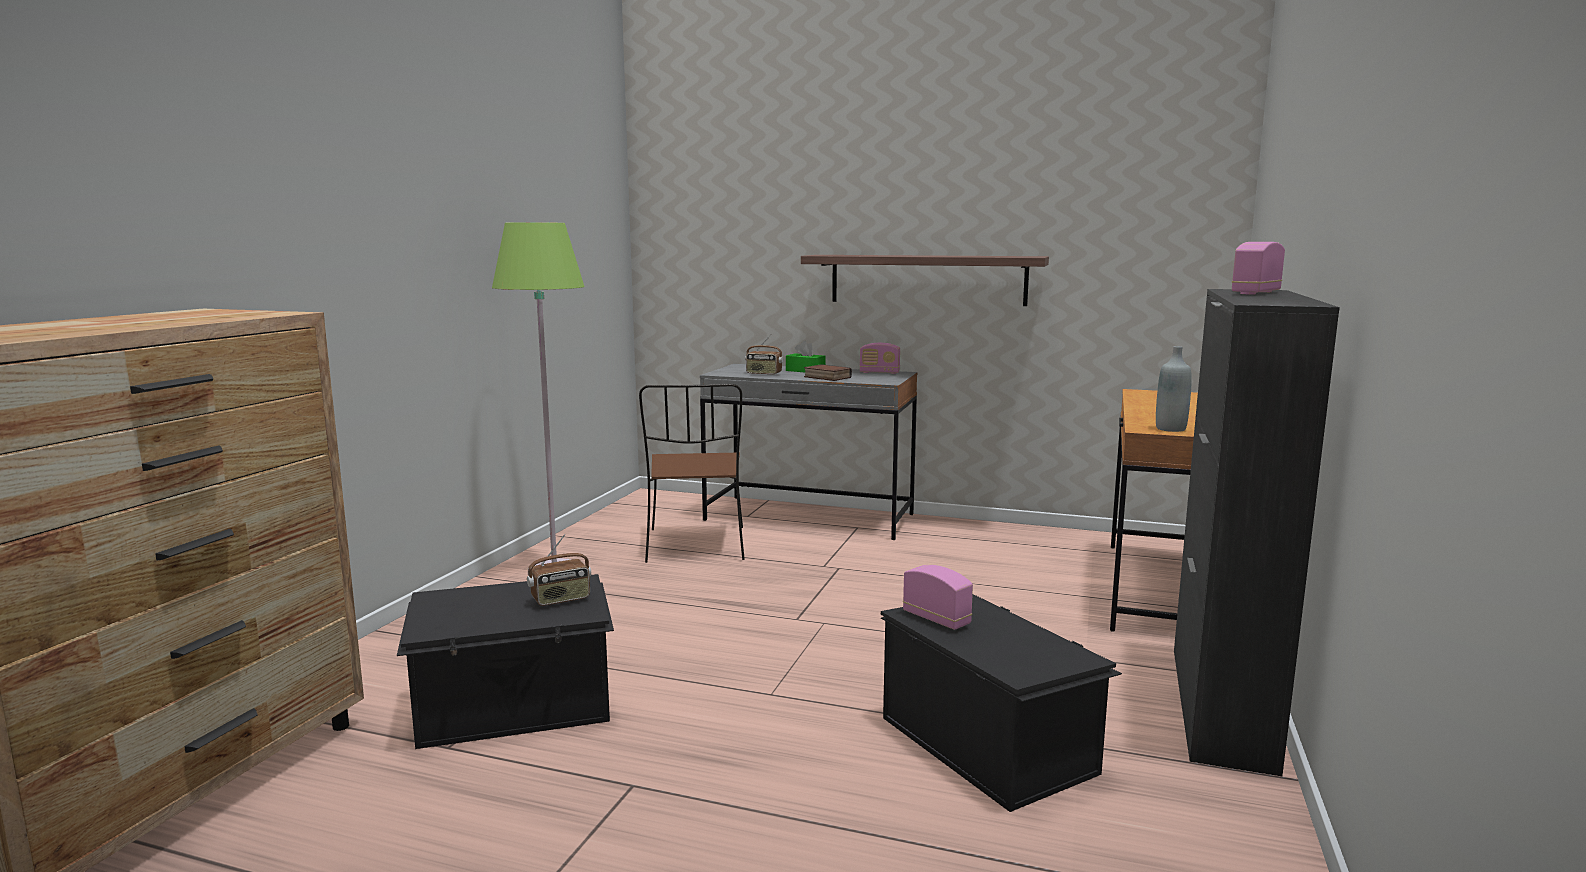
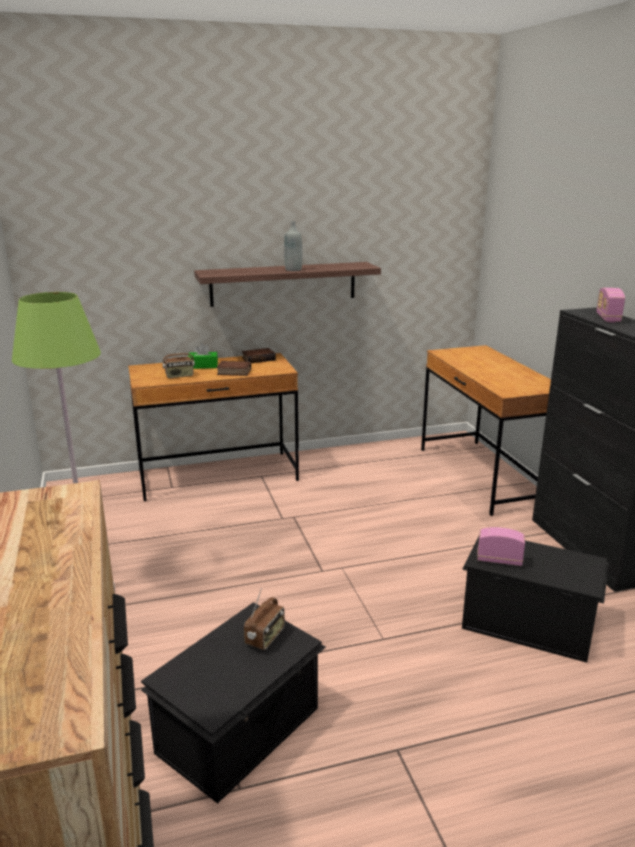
camera: 35 degrees left, 10 degrees up
brown chair [639,384,745,563] -> none
grey desk [700,364,918,540] -> brown desk [128,353,299,501]
radio [859,343,900,374] -> book [242,348,276,363]
grey bottle [1156,346,1192,432] -> grey bottle moved to [284,221,302,271]

